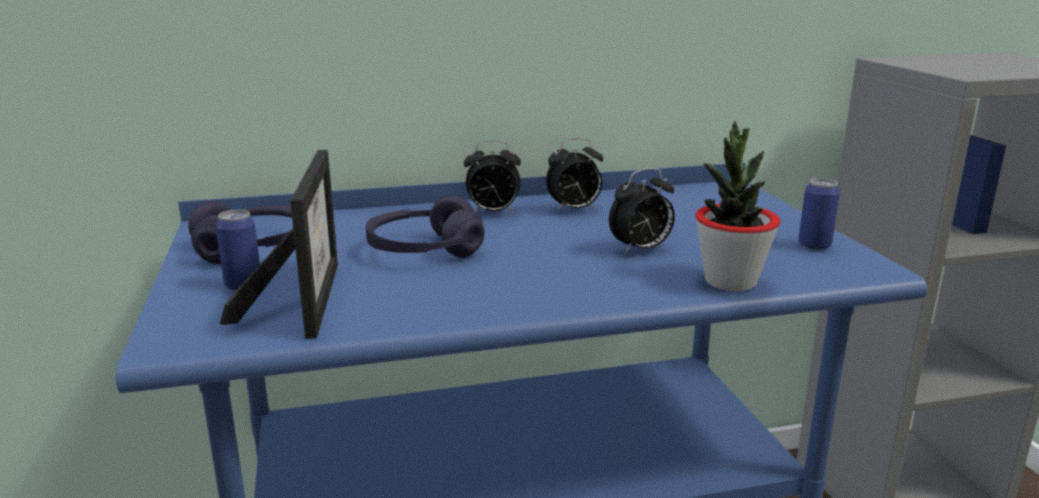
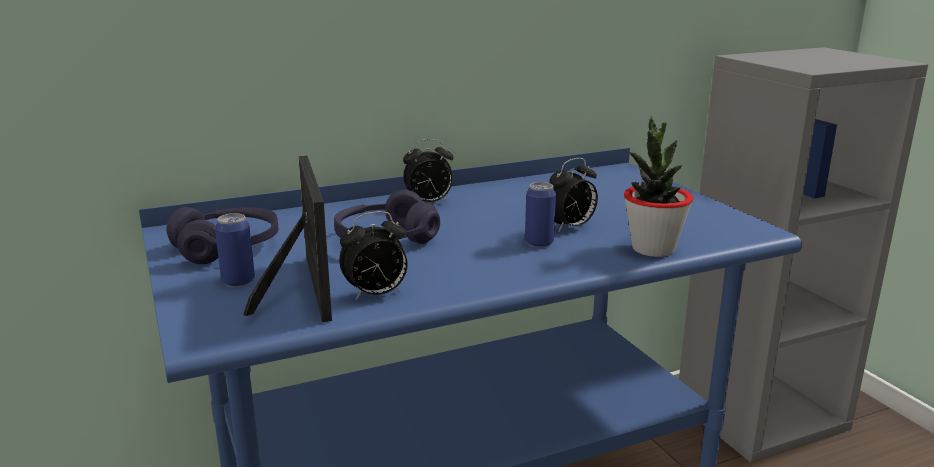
camera: 10 degrees left, 0 degrees up
alarm clock [546,138,603,212] -> alarm clock moved to [339,211,407,300]
can [798,178,840,250] -> can moved to [525,182,556,247]

